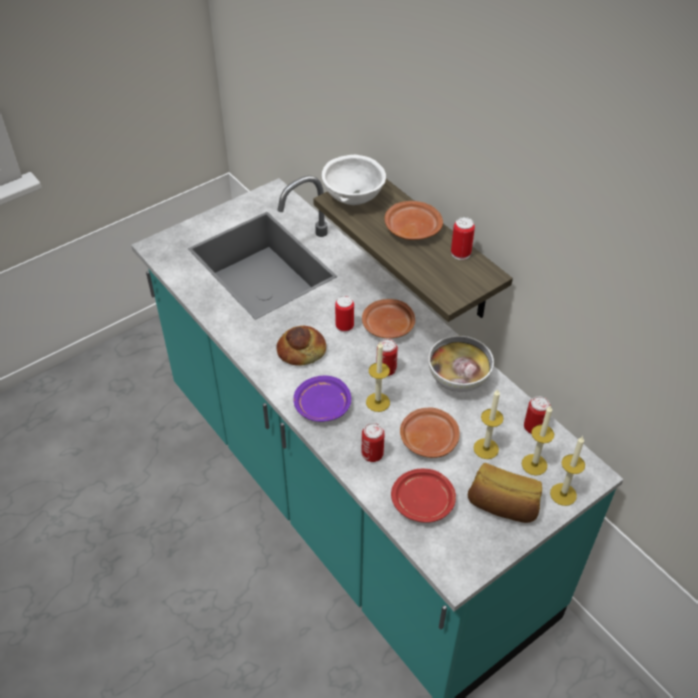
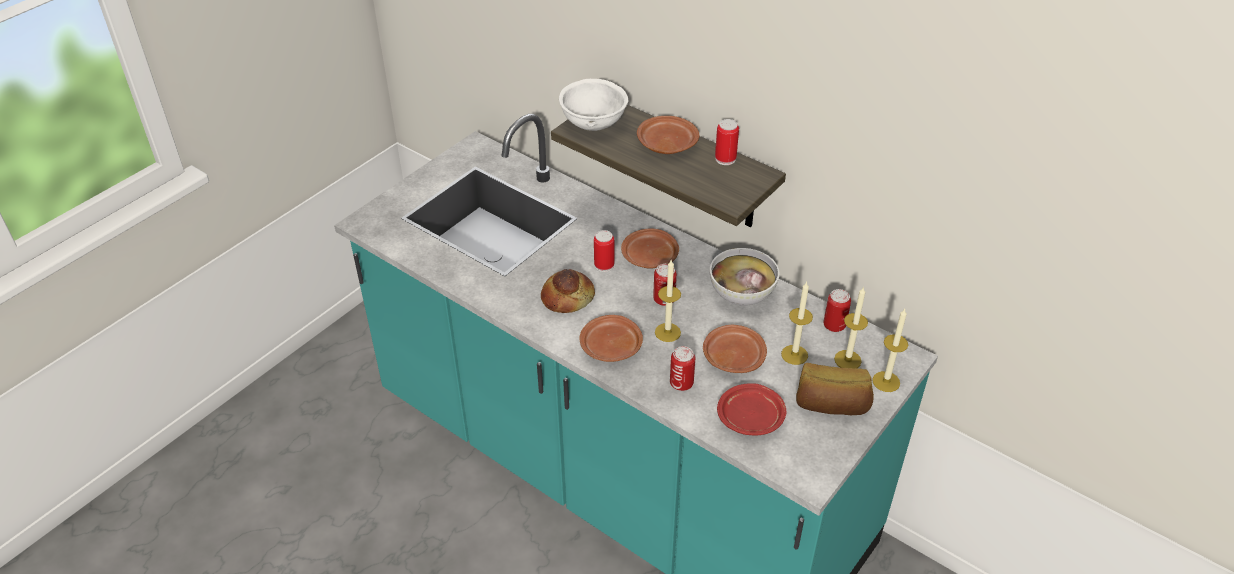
camera: 15 degrees left, 5 degrees down
purple plate [293,376,351,422] -> brown plate [579,315,643,362]

